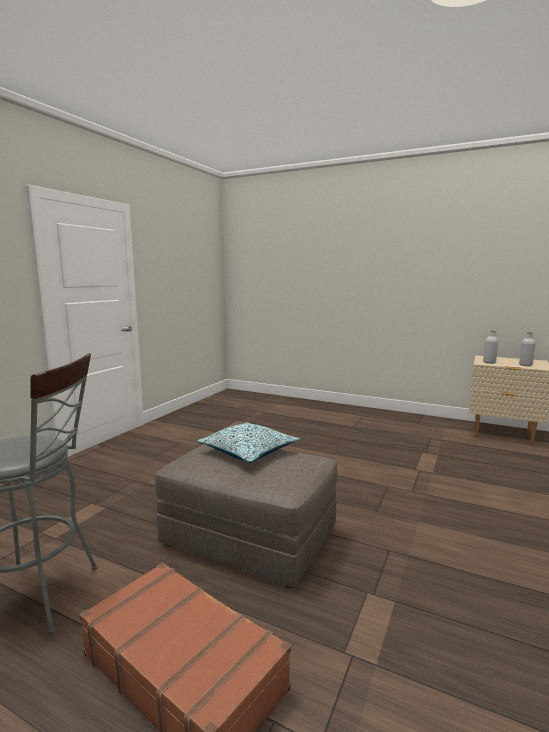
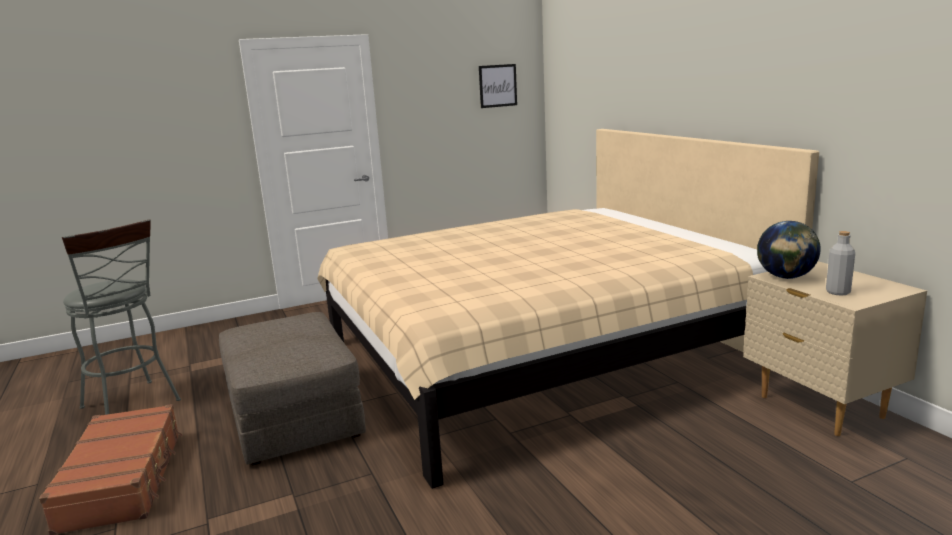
camera: 40 degrees right, 5 degrees up
pillow [197,422,300,463] -> none
grey bottle [483,330,498,364] -> globe [757,221,821,279]
none -> beige bed [317,129,819,489]
none -> picture [479,64,517,108]

